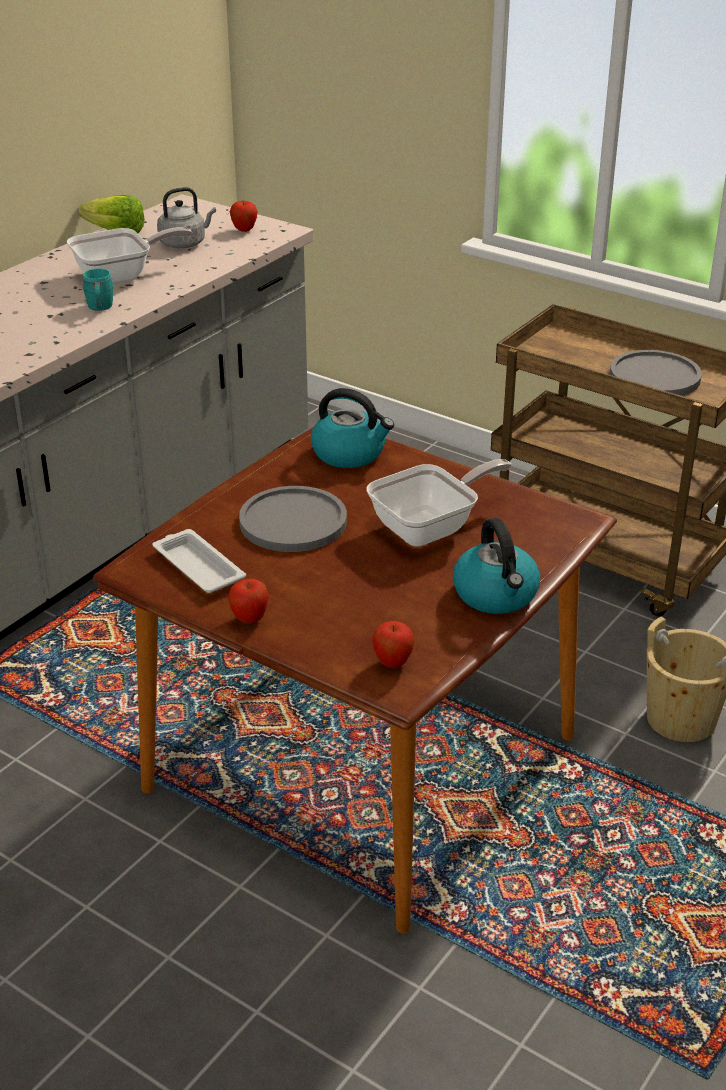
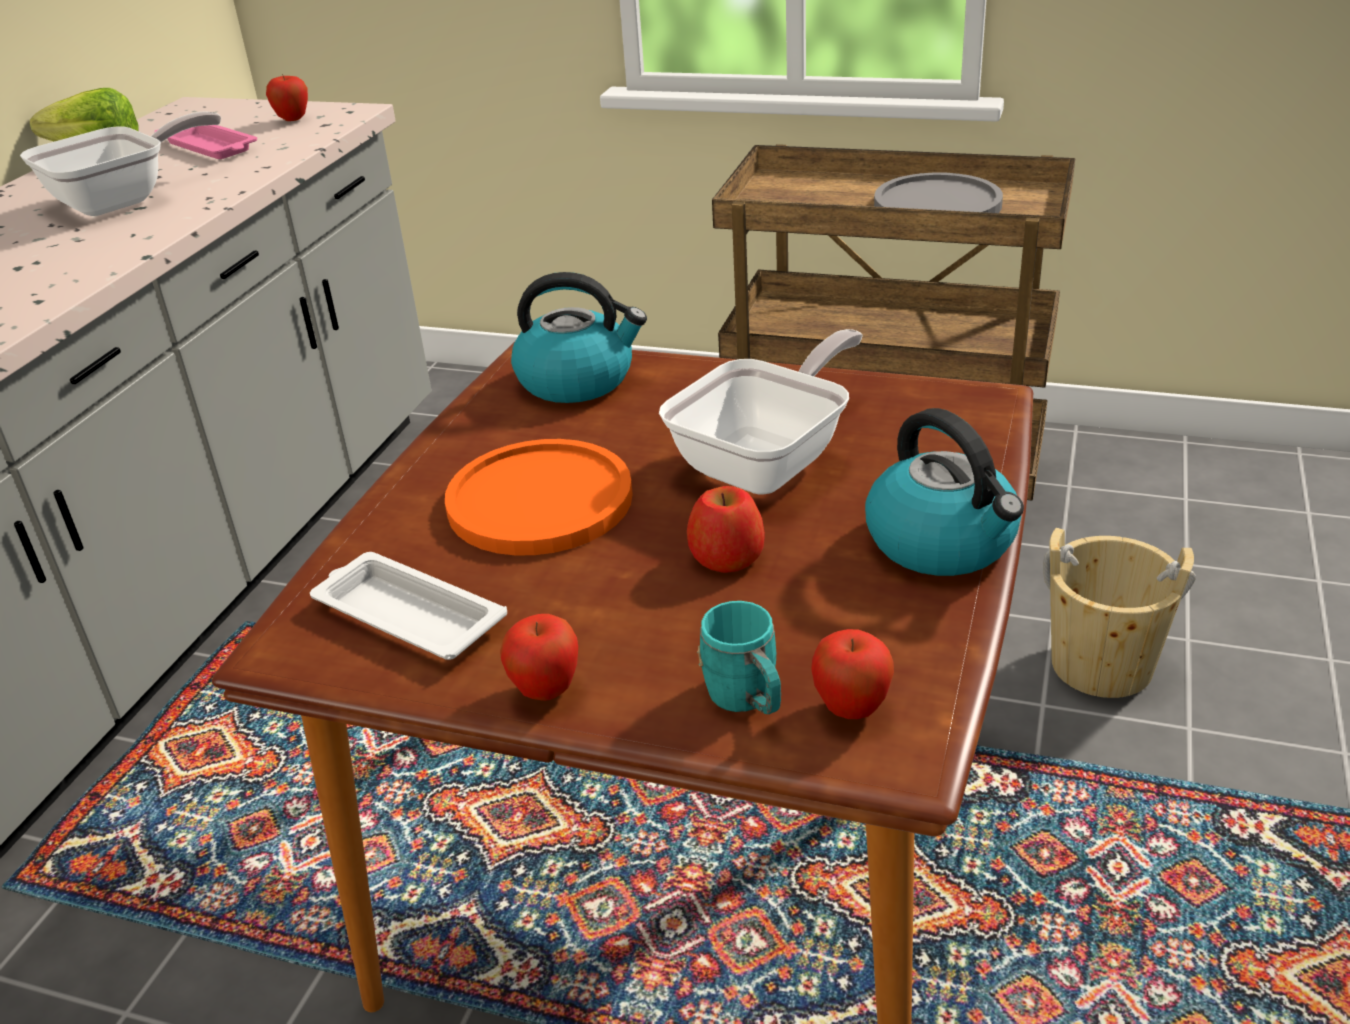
camera: 15 degrees left, 0 degrees up
turquoise mug [83,269,114,311] -> turquoise mug moved to [697,601,781,714]
grey kettle [157,187,216,248] -> pink tray [155,125,257,159]
grey plate [239,486,347,552] -> orange plate [445,439,633,555]
none -> apple [687,486,765,573]

